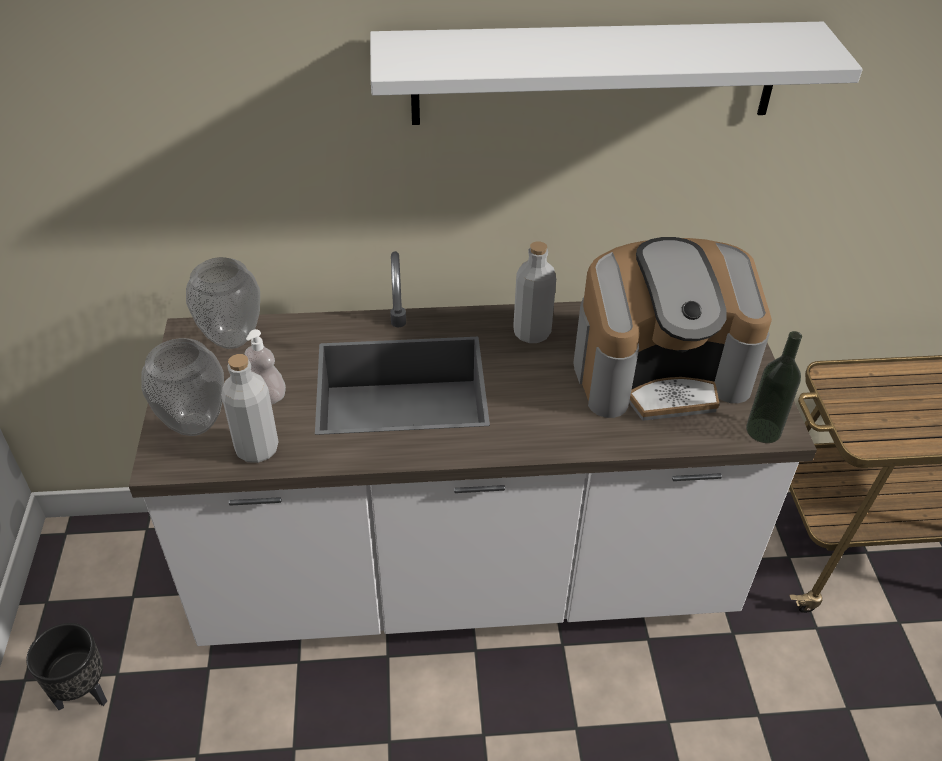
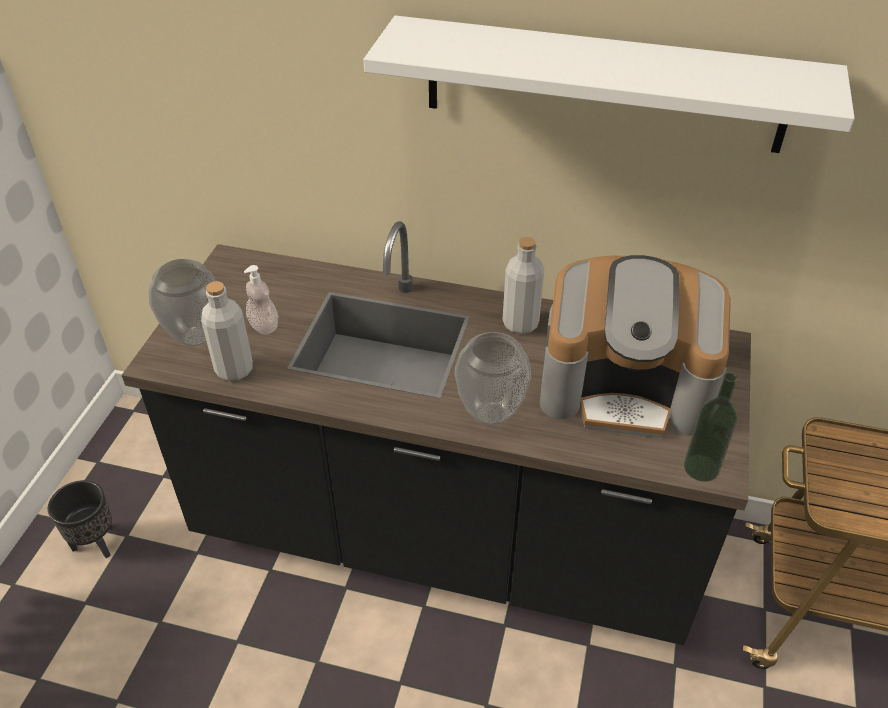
camera: 20 degrees right, 0 degrees up
white counter [129,251,817,646] -> black counter [122,221,751,645]
vase [186,257,260,349] -> vase moved to [454,332,531,425]

